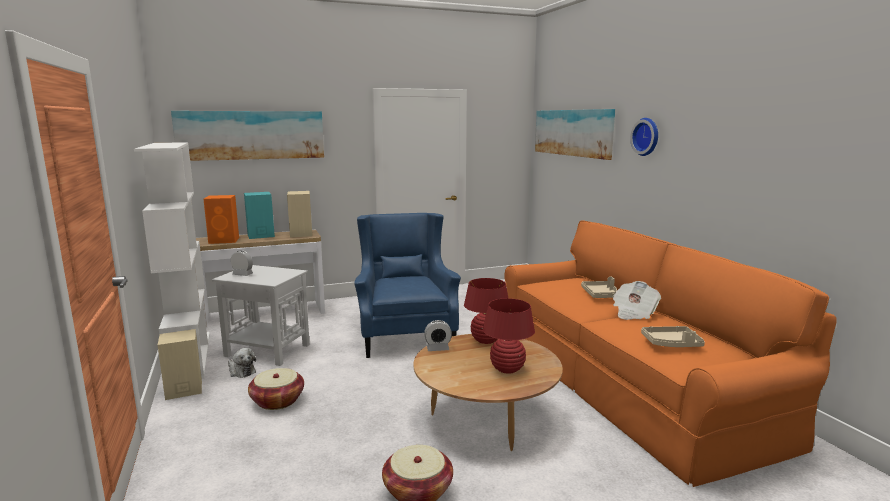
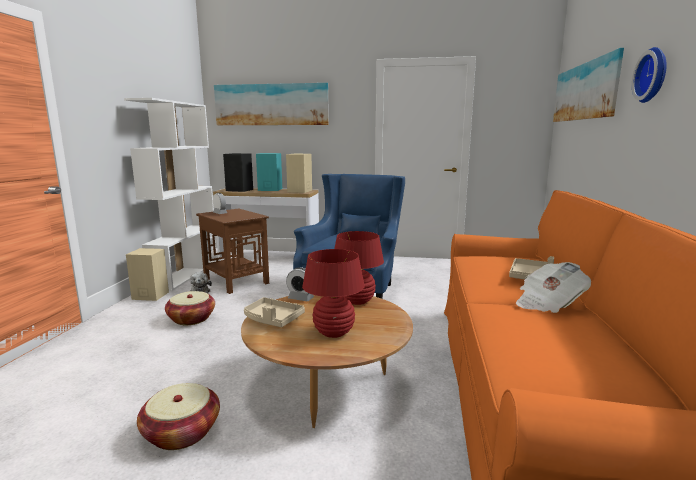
camera: 30 degrees right, 0 degrees up
orange speaker [203,195,239,244] -> black speaker [223,153,253,192]
white side table [212,265,310,366] -> brown side table [196,209,269,294]
beige tray [641,326,705,347] -> beige tray moved to [244,297,305,327]

